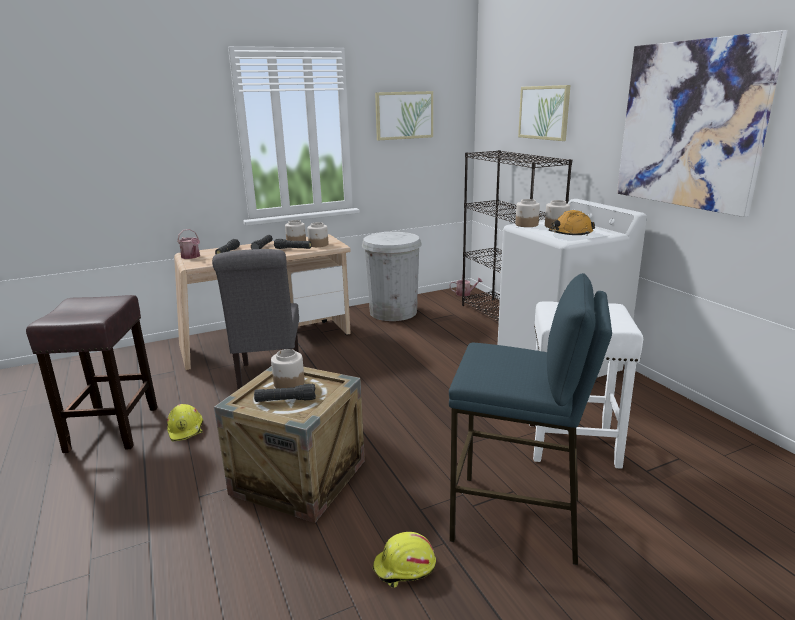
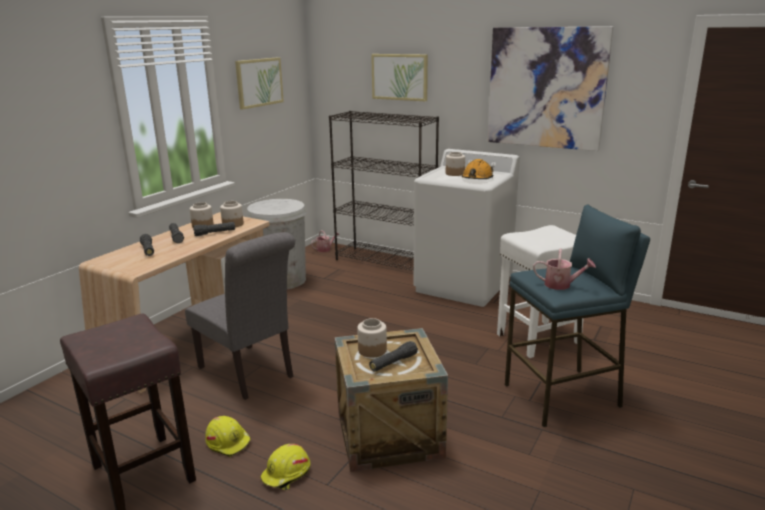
camera: 35 degrees left, 0 degrees up
watering can [177,229,200,259] -> watering can moved to [533,249,596,290]
yellow hard hat [373,532,436,587] -> yellow hard hat moved to [260,444,311,490]
jar [515,199,540,227] -> none

